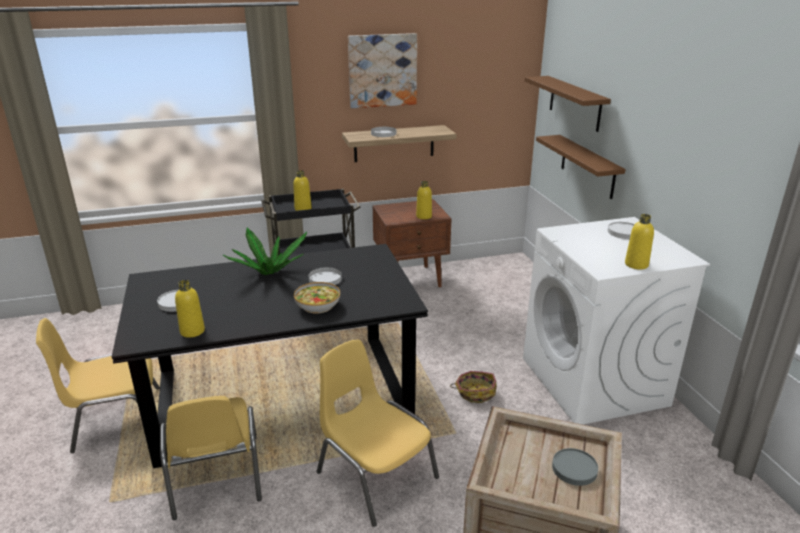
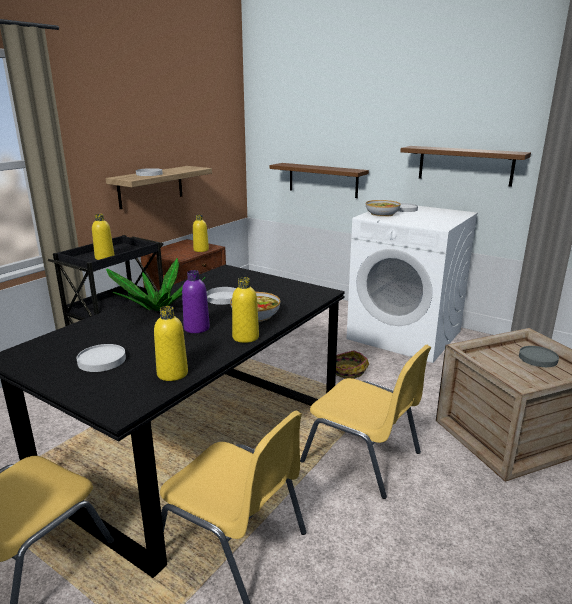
camera: 40 degrees left, 5 degrees down
yellow chair [317,340,439,527] -> yellow chair turned 150 degrees counterclockwise [300,345,431,499]
picture [348,33,417,108] -> none
brown shelf [525,76,611,132] -> brown shelf moved to [400,146,531,187]
yellow bottle [625,214,654,269] -> yellow bottle moved to [232,277,259,343]
none -> purple bottle [182,270,210,333]
none -> bowl [366,200,401,217]

